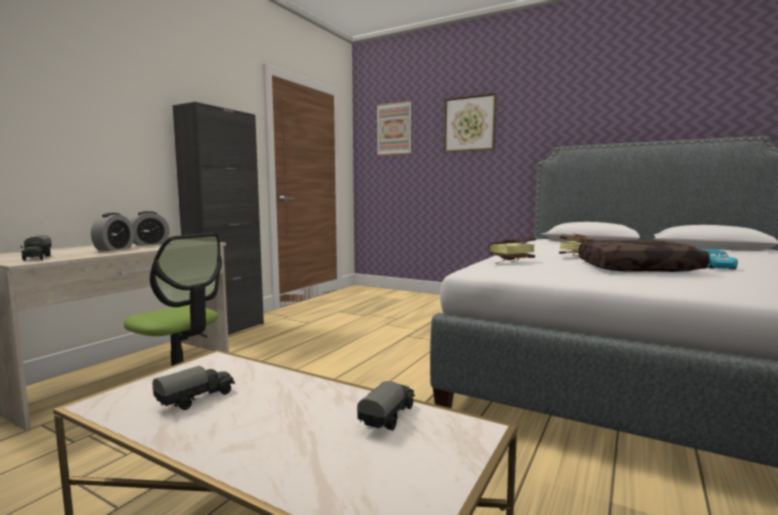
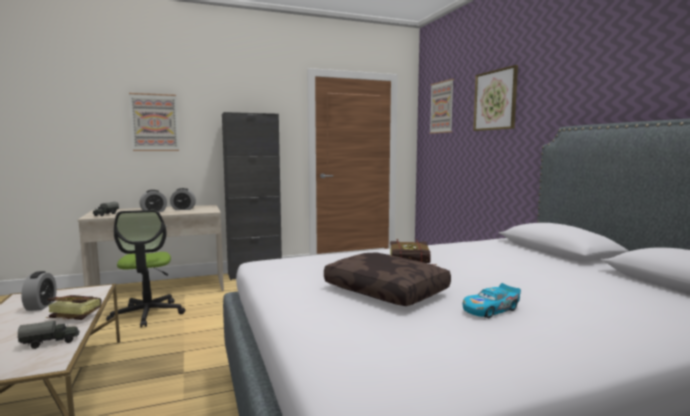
camera: 40 degrees right, 0 degrees up
toy truck [153,366,235,410] -> alarm clock [21,271,57,311]
book [488,236,536,264] -> book moved to [45,295,101,320]
none -> picture [129,93,179,151]

